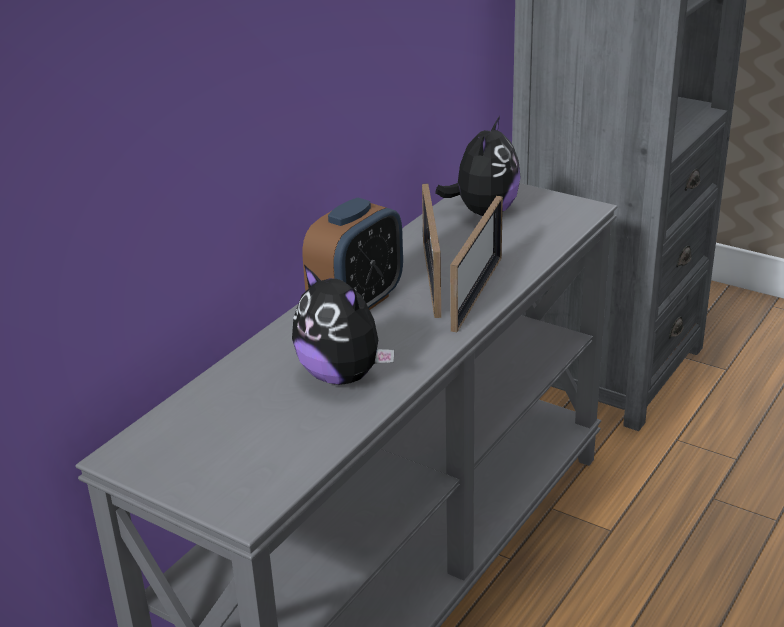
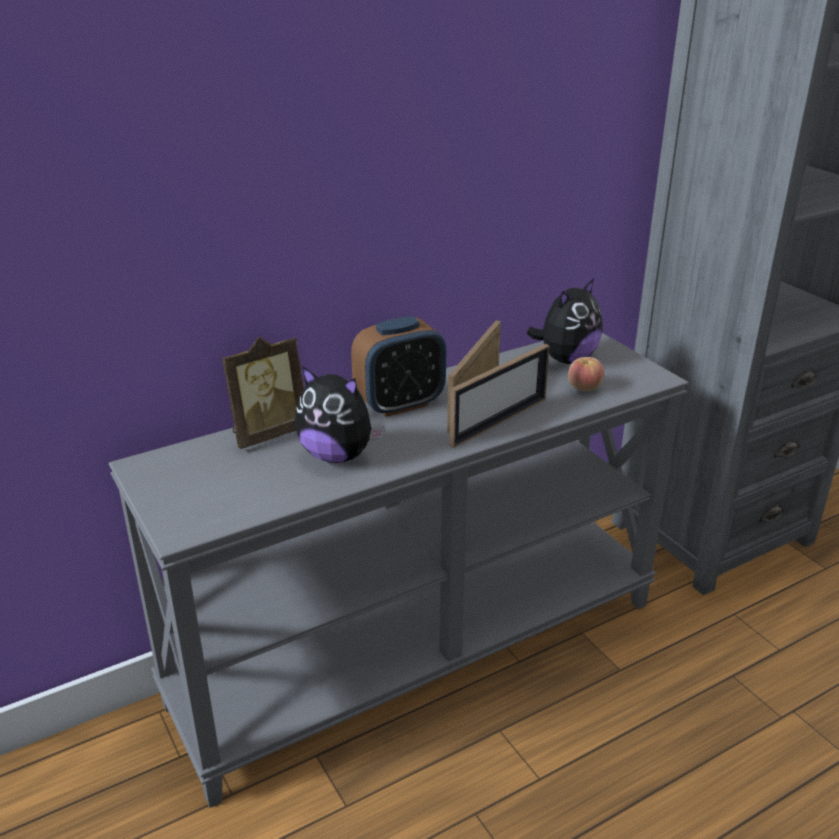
camera: 25 degrees right, 0 degrees up
plush toy [292,265,395,385] -> plush toy turned 45 degrees counterclockwise [295,366,385,463]
none -> picture frame [222,337,304,449]
none -> apple [568,357,604,391]

